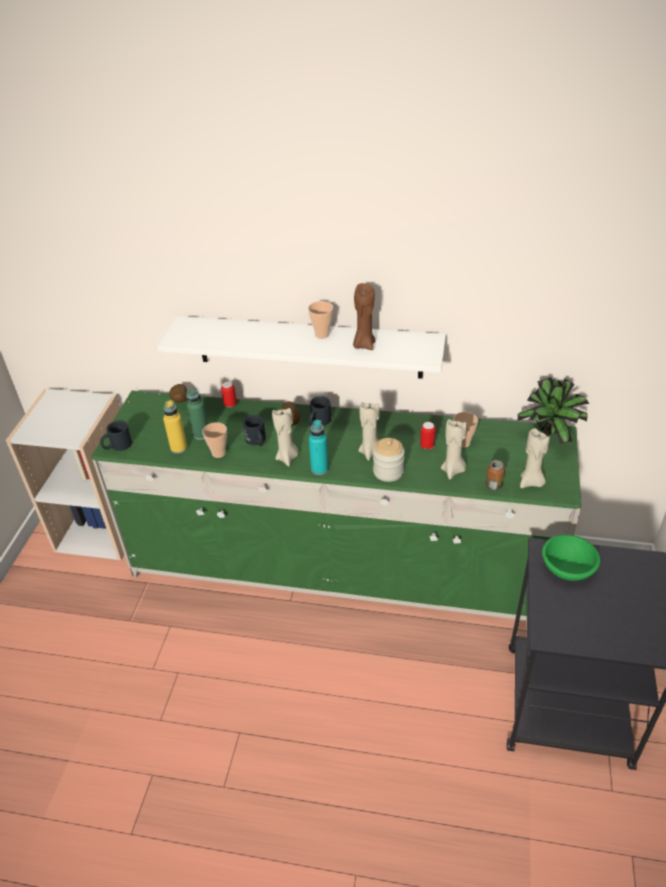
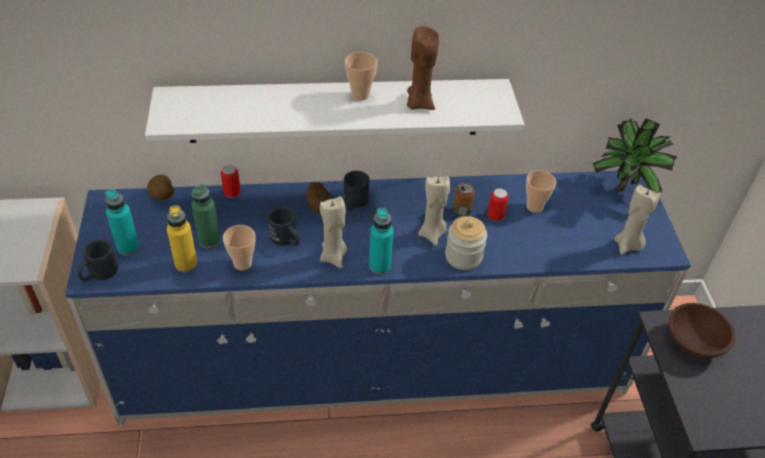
camera: 20 degrees left, 5 degrees up
green cabinet [91,391,581,621] -> blue cabinet [65,171,691,426]
beige candle [441,419,467,479] -> none
can [485,460,505,490] -> can moved to [453,182,475,217]
green bowl [542,534,600,581] -> brown bowl [669,303,735,358]
none -> turquoise bottle [105,189,140,255]

